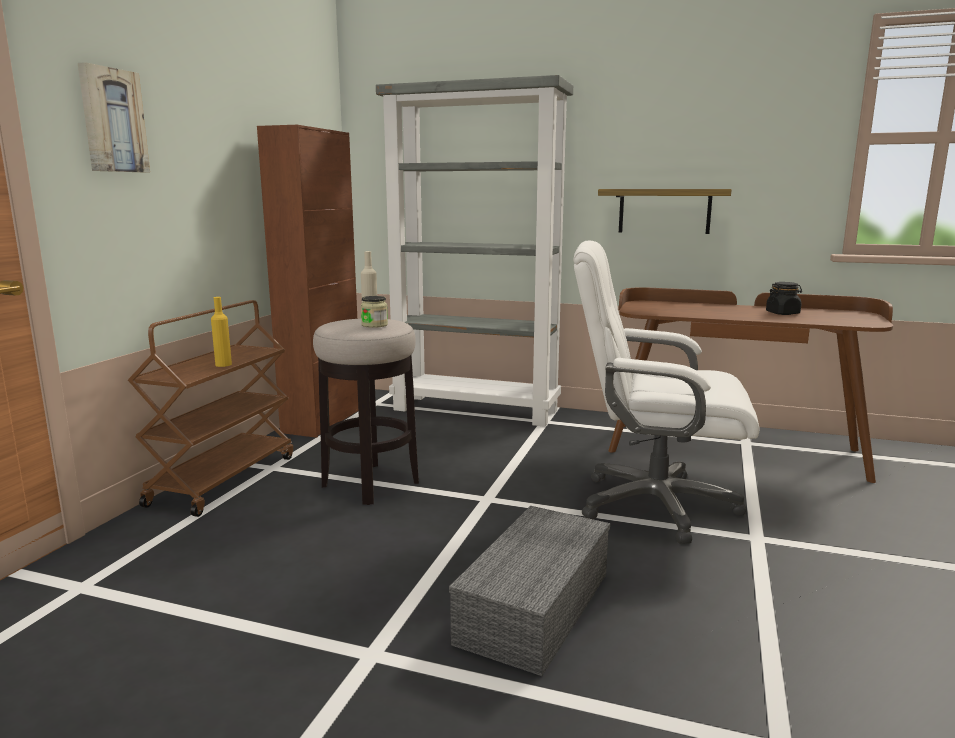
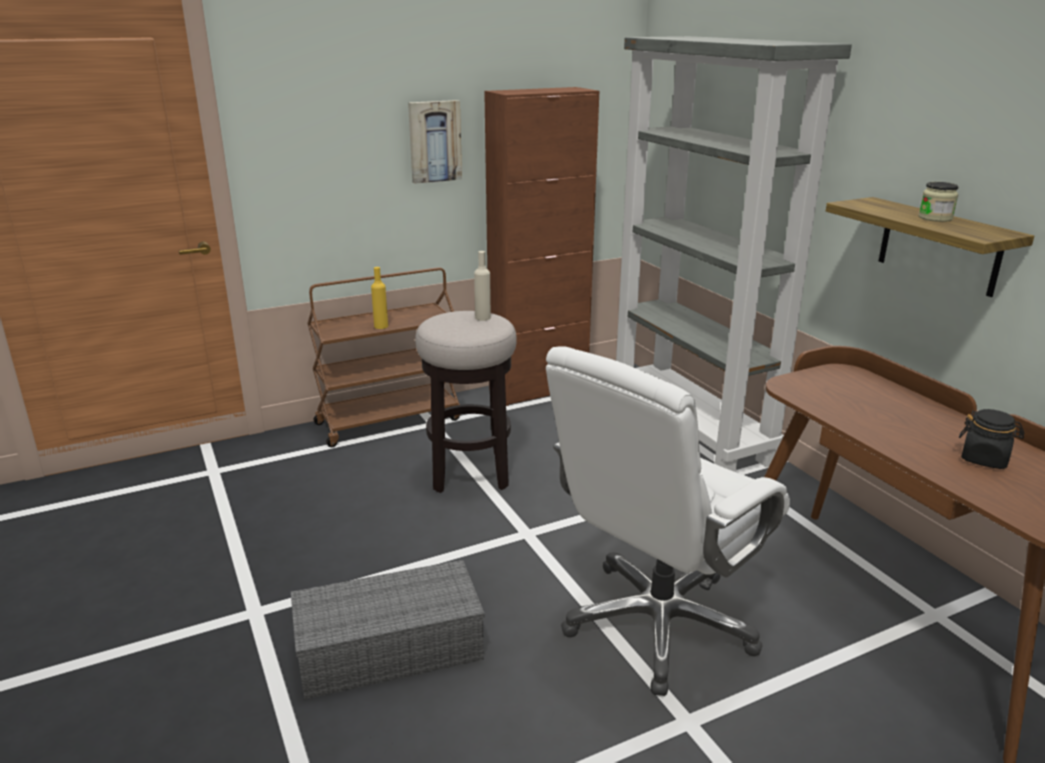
camera: 45 degrees right, 10 degrees up
picture [78,62,150,172] -> picture moved to [408,100,462,184]
jar [361,296,388,328] -> jar moved to [918,182,959,222]
white office chair [573,241,760,544] -> white office chair turned 105 degrees counterclockwise [546,346,790,696]

